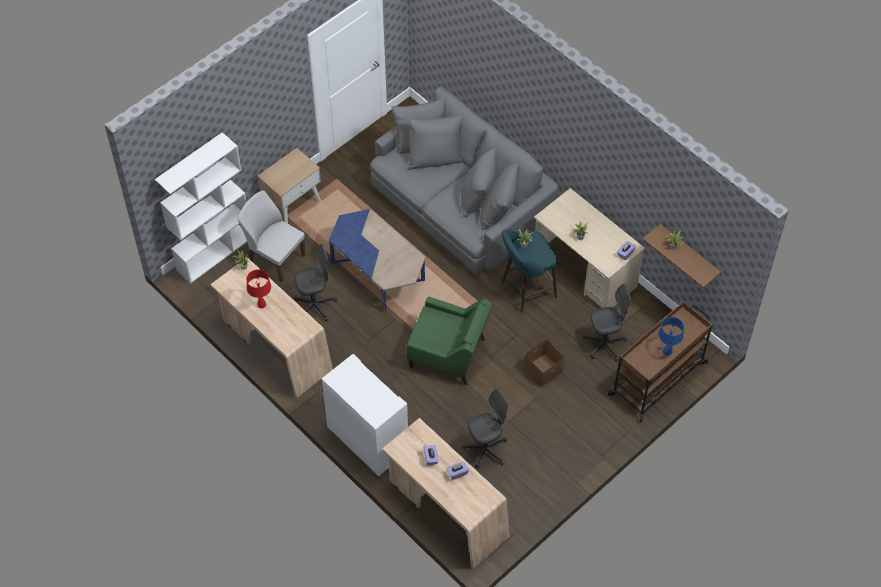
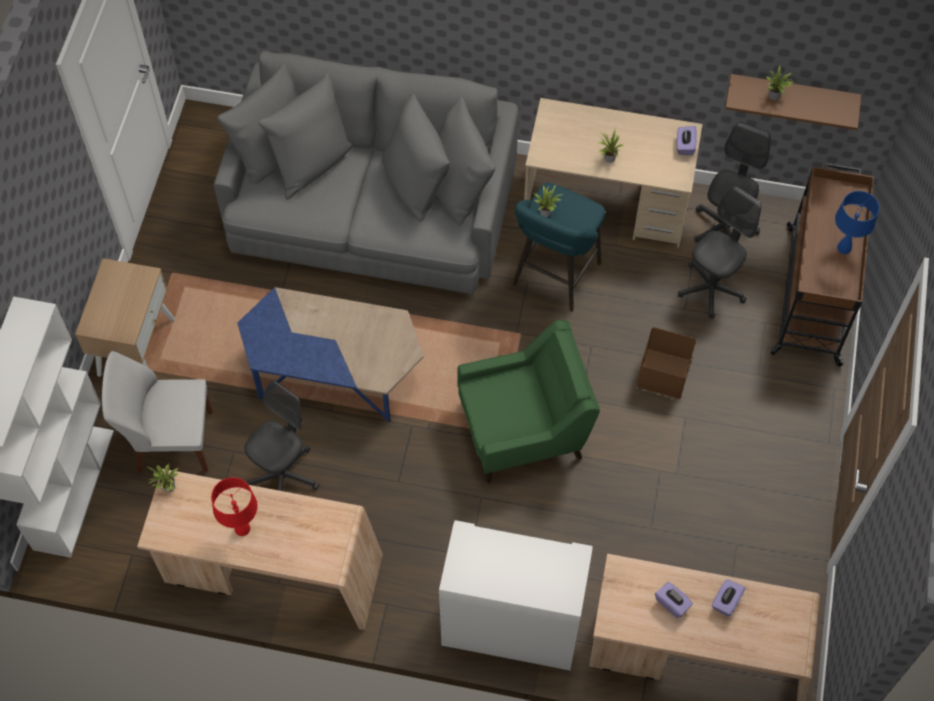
camera: 35 degrees left, 5 degrees up
grey office chair [462,389,508,469] -> grey office chair moved to [695,122,771,243]

